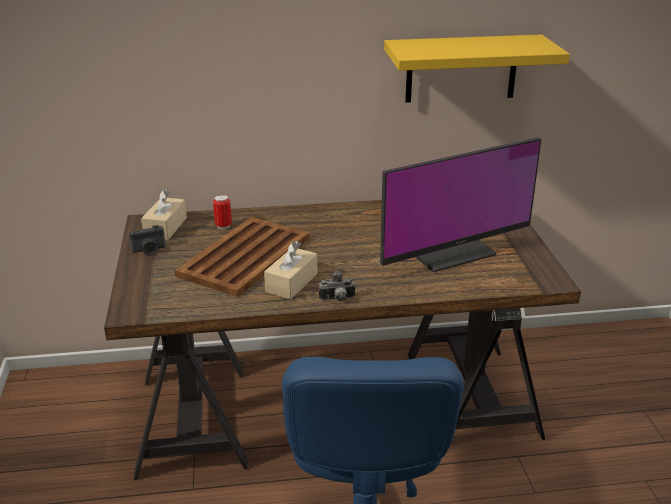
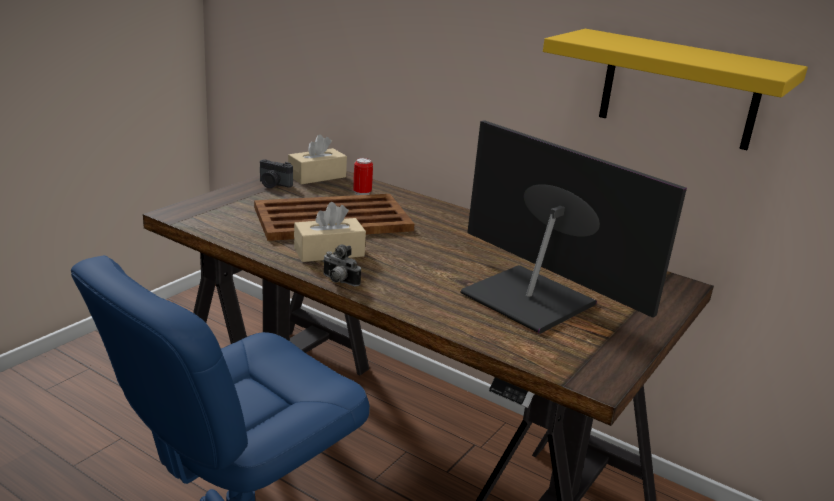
camera: 40 degrees right, 5 degrees down
monitor [380,137,541,272] -> monitor turned 150 degrees counterclockwise [460,120,687,334]

